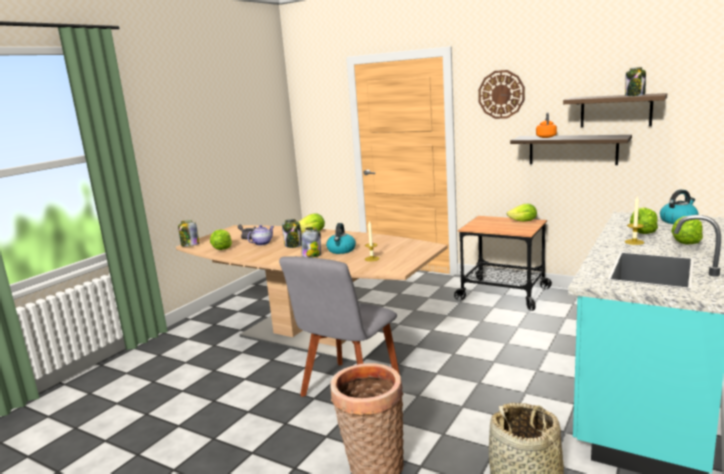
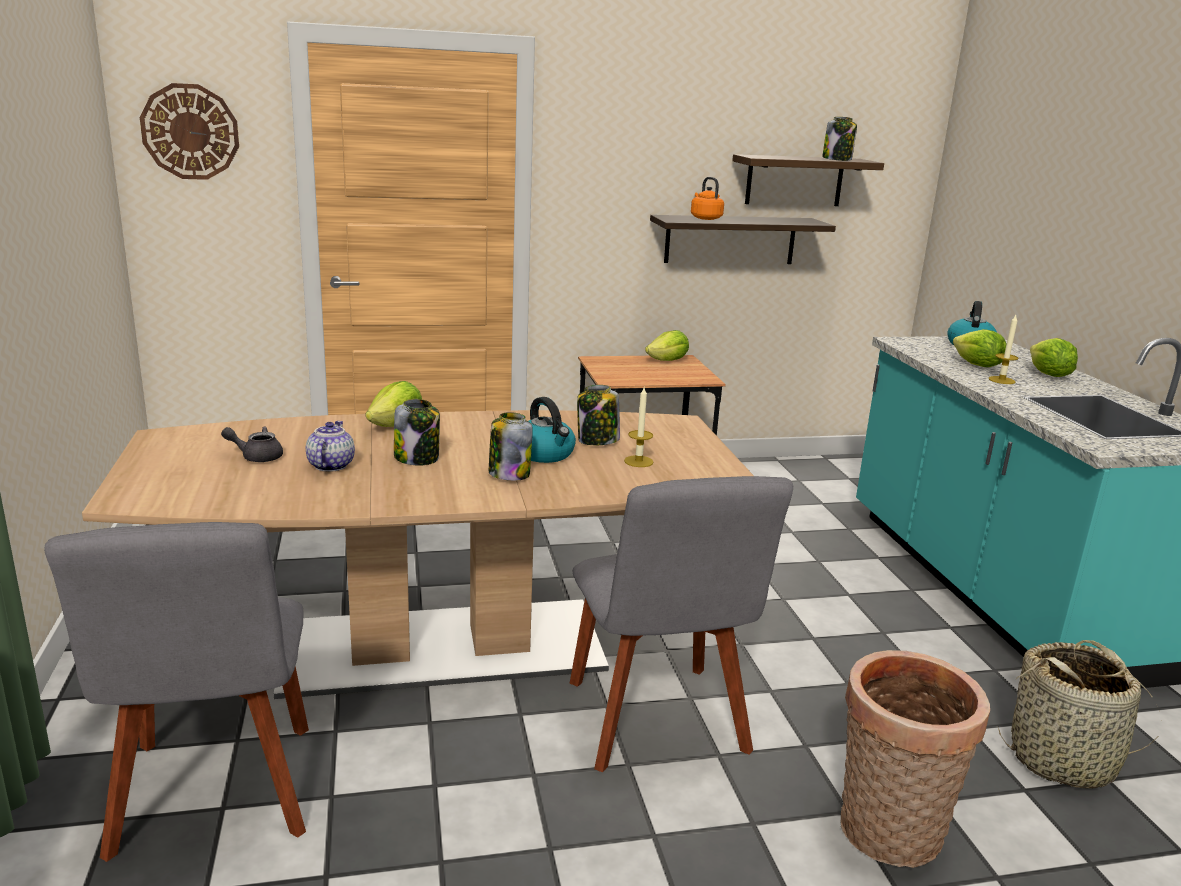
camera: 45 degrees left, 5 degrees up
jar [178,220,200,247] -> jar moved to [577,385,620,445]
lettuce [210,229,232,250] -> none
wall clock [478,70,525,119] -> wall clock moved to [140,83,239,180]
none -> grey chair [44,522,309,862]

